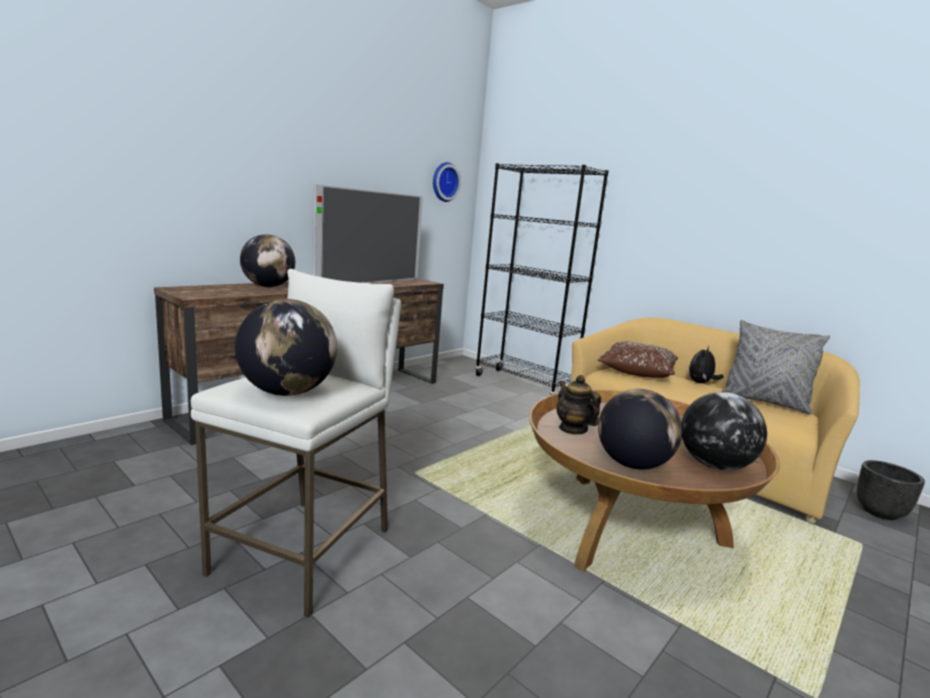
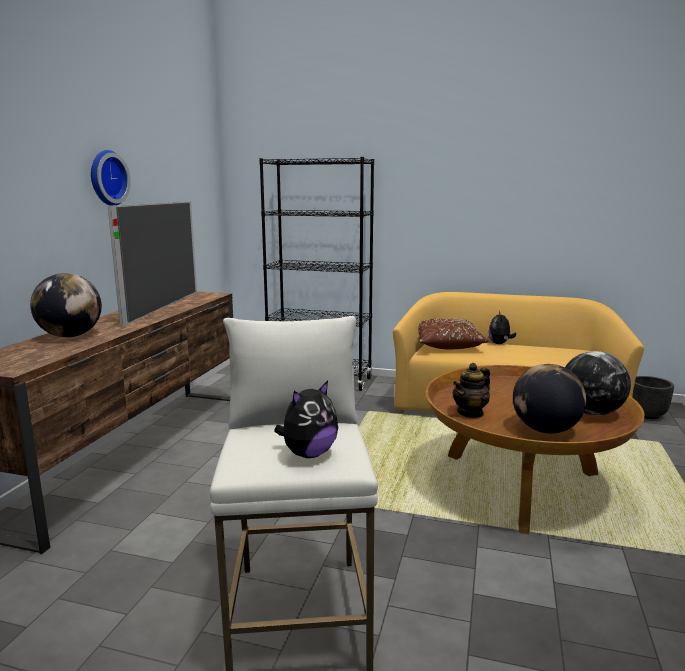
camera: 25 degrees left, 0 degrees up
globe [235,299,337,396] -> plush toy [274,380,338,458]
wall clock [433,162,461,202] -> wall clock moved to [91,150,131,206]
teapot [556,375,601,435] -> teapot turned 75 degrees counterclockwise [453,363,490,418]
grey pillow [721,320,830,414] -> none

